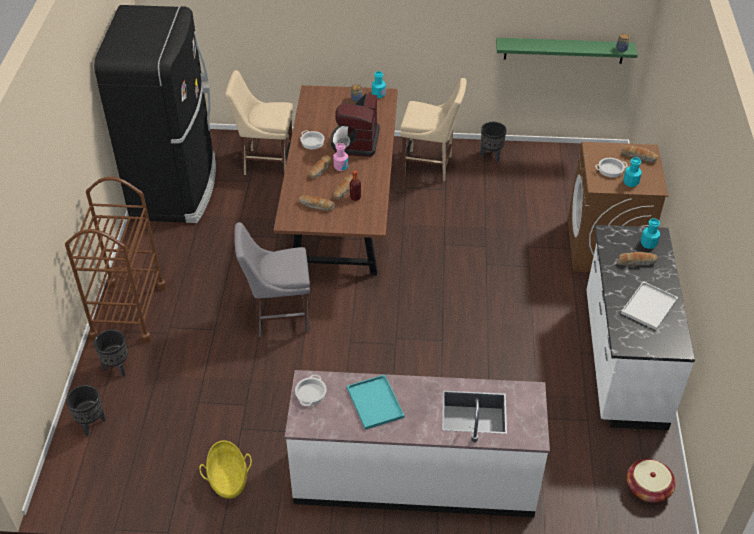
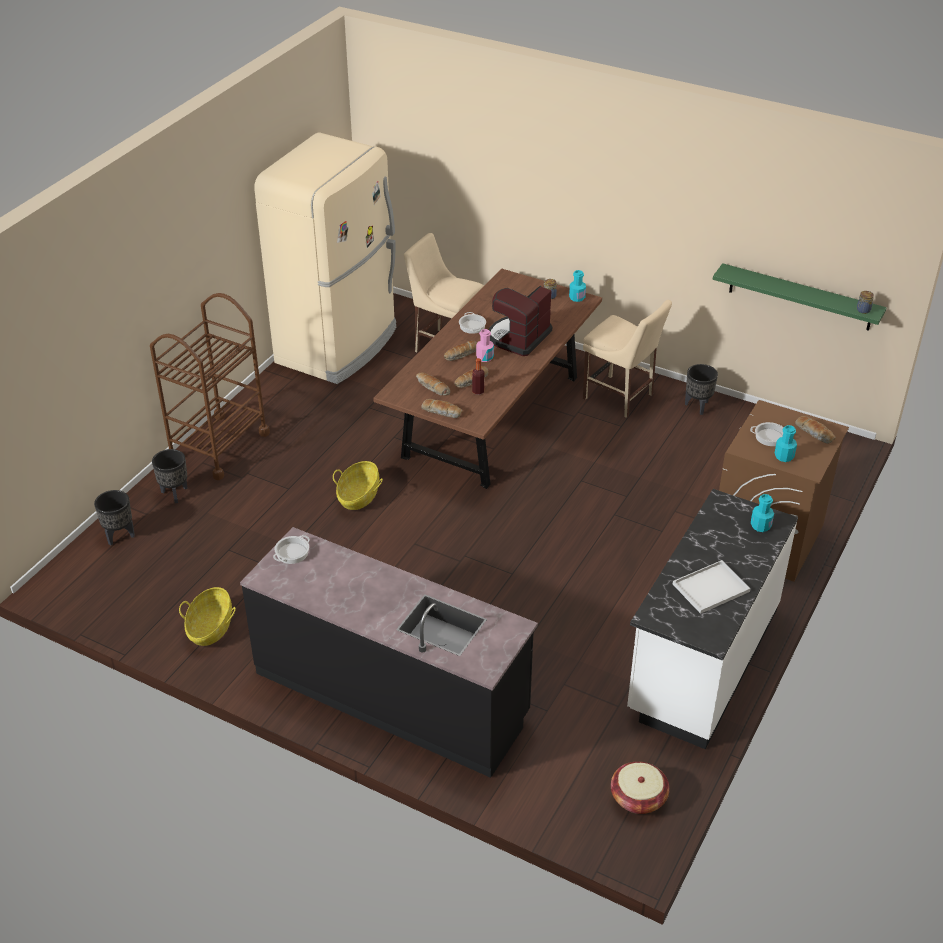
camera: 25 degrees right, 5 degrees down
black fridge [94,5,216,223] -> beige fridge [254,132,396,384]
grey chair [234,222,310,337] -> basket [333,461,383,510]
white counter [285,370,550,517] -> black counter [240,527,538,778]
turquoise tray [347,375,405,430] -> none
bread [617,252,657,266] -> bread moved to [421,399,463,418]

